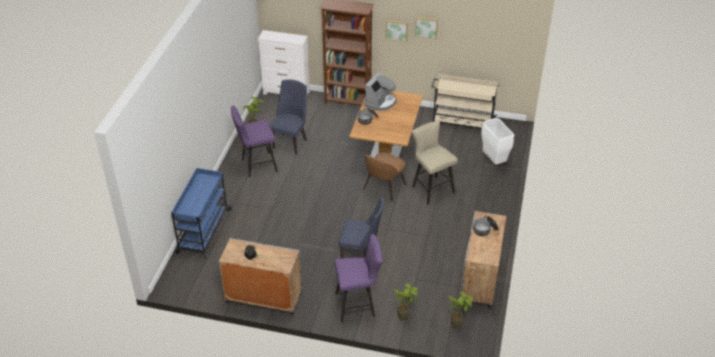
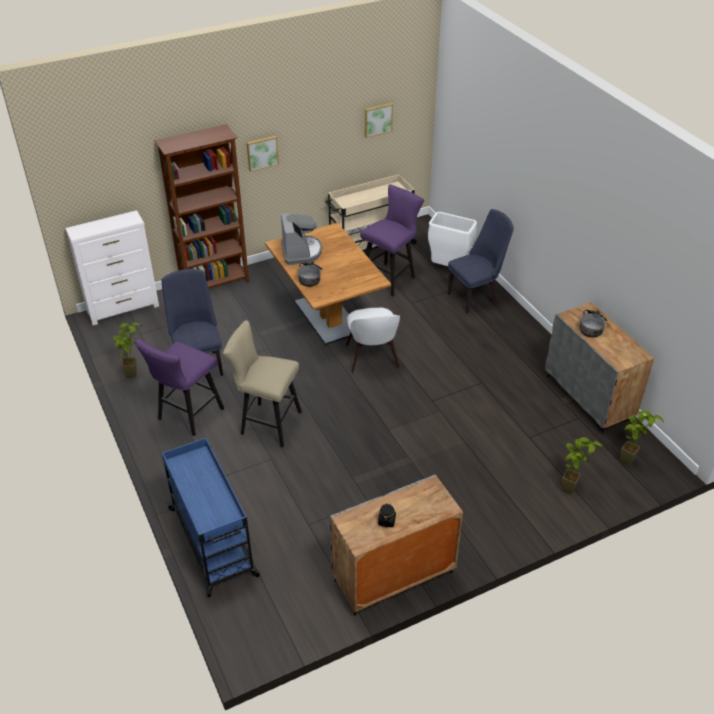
camera: 40 degrees left, 0 degrees up
purple stool [334,234,382,322] -> purple stool moved to [360,184,424,297]
blue chair [339,196,384,258] -> blue chair moved to [448,209,514,314]
brown chair [363,152,406,201] -> white chair [346,308,400,372]
beige stool [411,120,458,205] -> beige stool moved to [223,320,302,447]
picture [415,17,438,40] -> picture moved to [365,103,393,138]

